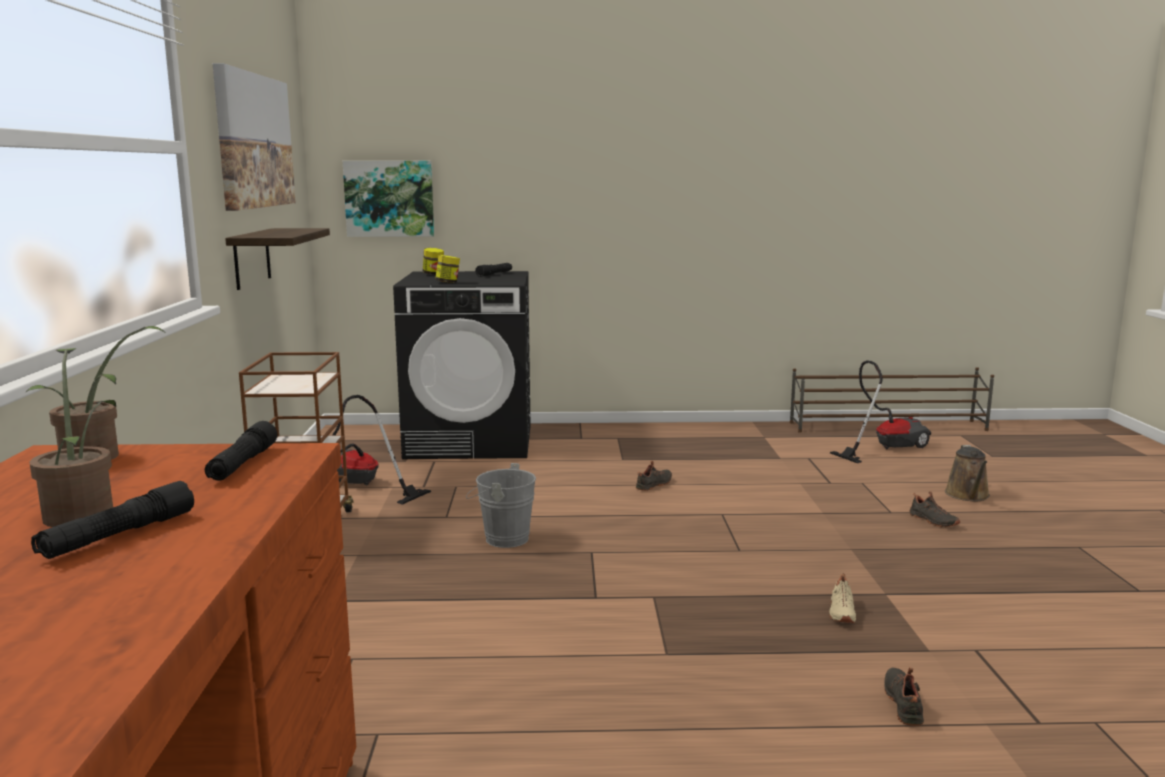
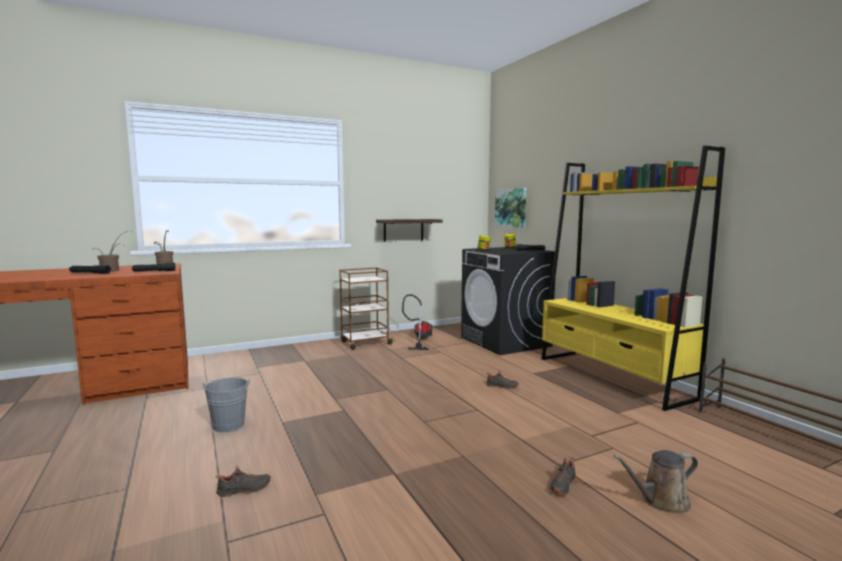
camera: 65 degrees right, 5 degrees down
picture [212,63,296,211] -> none
grey bucket [466,463,536,548] -> grey bucket moved to [202,377,250,433]
beige shoe [829,573,856,623] -> none
vacuum cleaner [830,360,931,463] -> none
none -> yellow bookcase [541,146,725,411]

